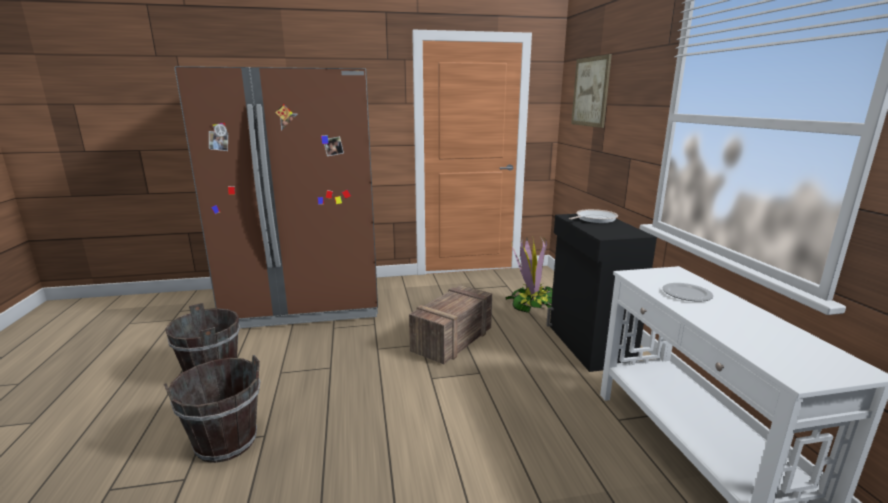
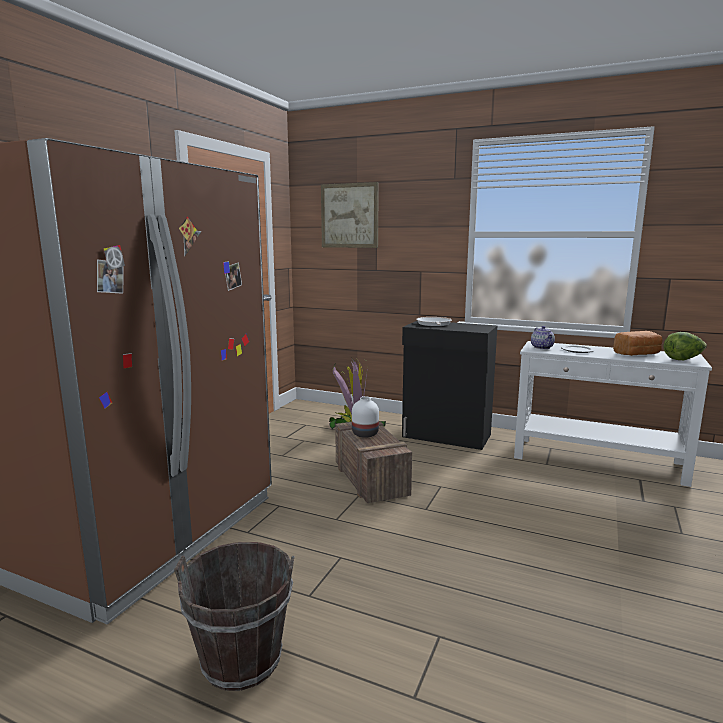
camera: 55 degrees left, 5 degrees down
brown bucket [164,355,261,463] -> none
none -> white vase [352,397,379,438]
none -> teapot [531,326,555,349]
none -> bread [613,331,663,356]
none -> lettuce [664,332,707,360]

